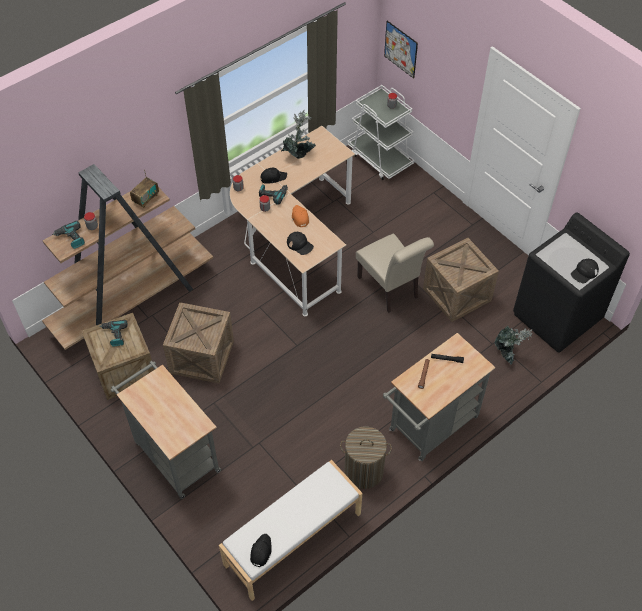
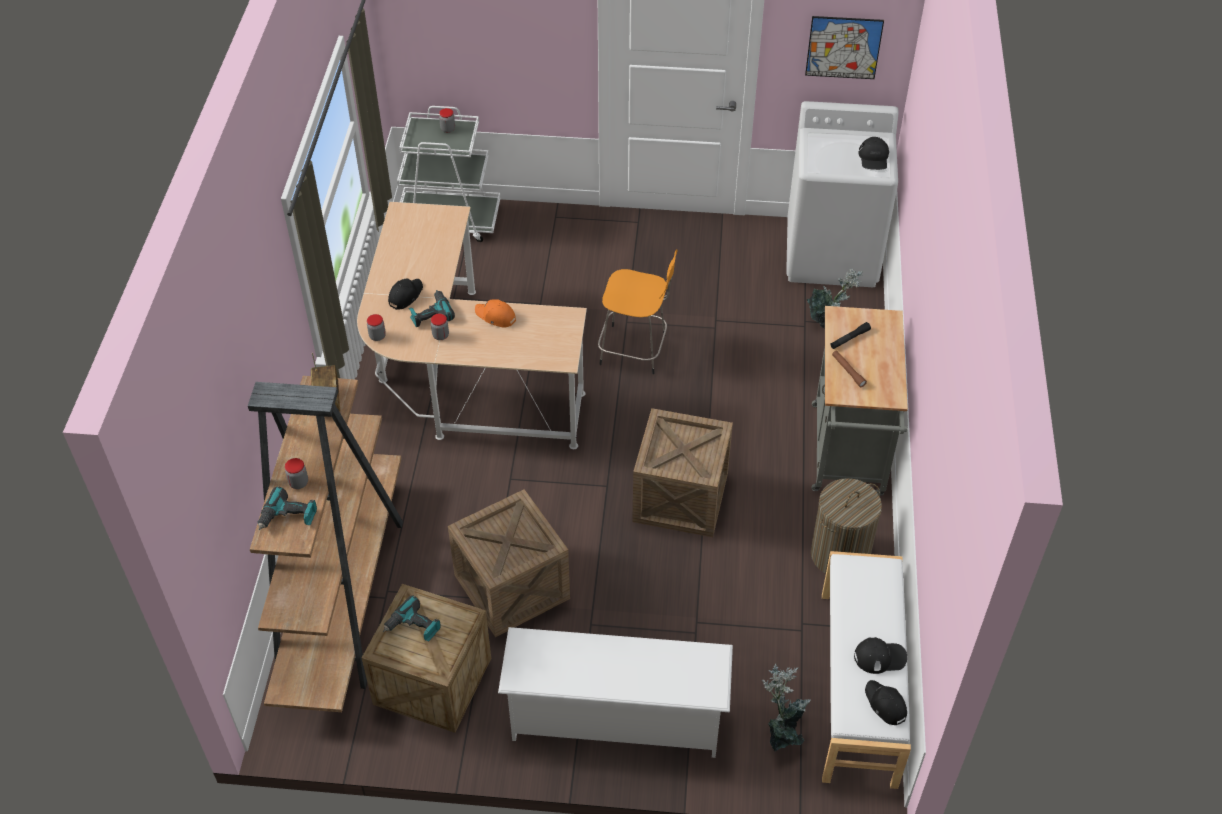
camera: 45 degrees left, 5 degrees down
grey cart [111,361,221,499] -> white shoe rack [498,627,733,758]
potted plant [281,110,316,159] -> potted plant moved to [762,664,811,752]
black cap [287,232,314,255] -> black cap moved to [854,637,907,674]
beige chair [356,234,434,313] -> orange stool [598,249,677,374]
picture [384,21,418,79] -> picture moved to [805,16,884,79]
crate [423,238,499,322] -> crate moved to [632,408,733,537]
black washing machine [513,213,630,353] -> white washing machine [786,101,899,287]

